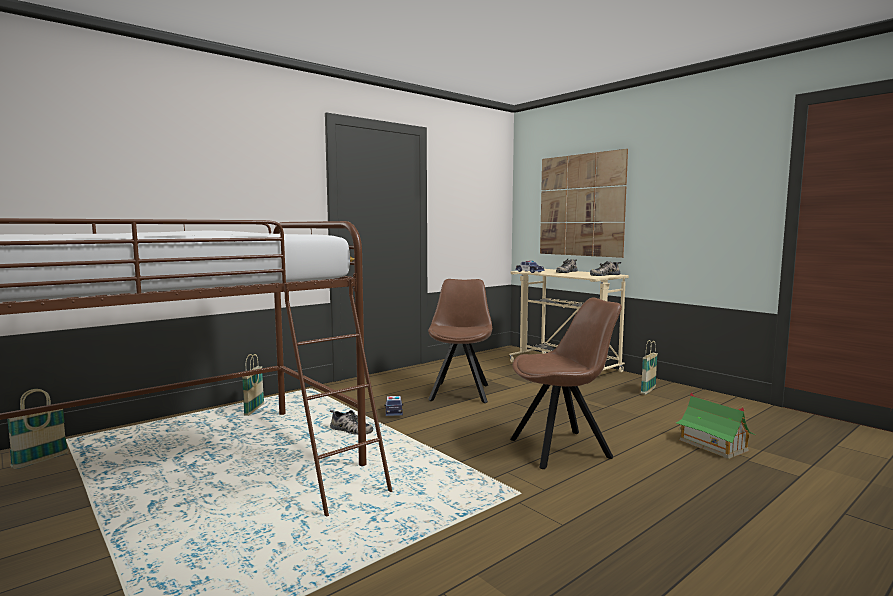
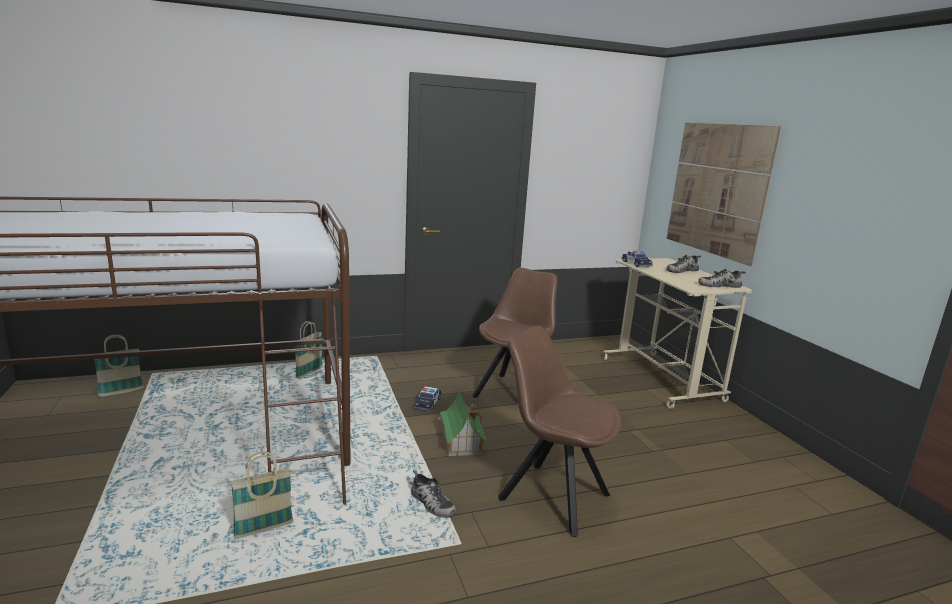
camera: 20 degrees right, 10 degrees up
shoe [330,410,373,435] -> shoe moved to [411,470,456,518]
brown chair [510,297,622,469] -> brown chair turned 150 degrees counterclockwise [498,325,622,537]
basket [641,340,658,395] -> basket moved to [230,451,294,539]
toy house [676,393,756,459] -> toy house moved to [438,389,487,456]

